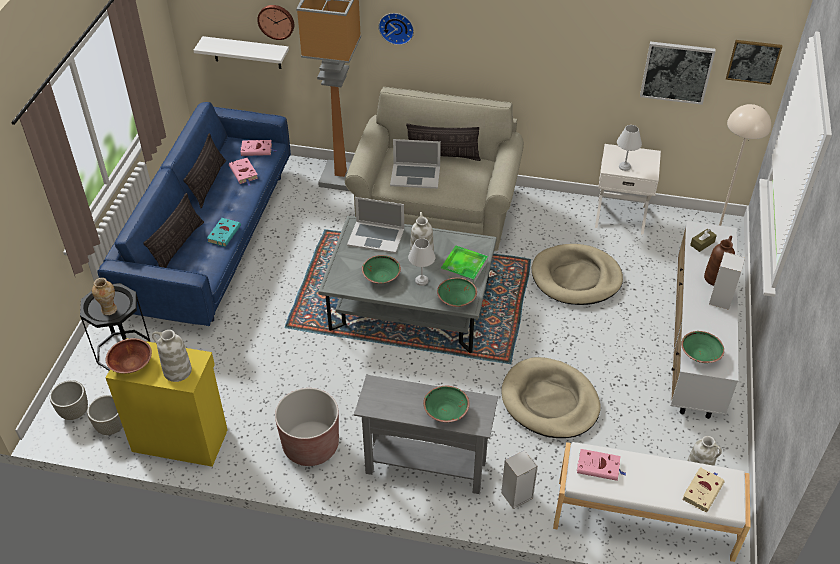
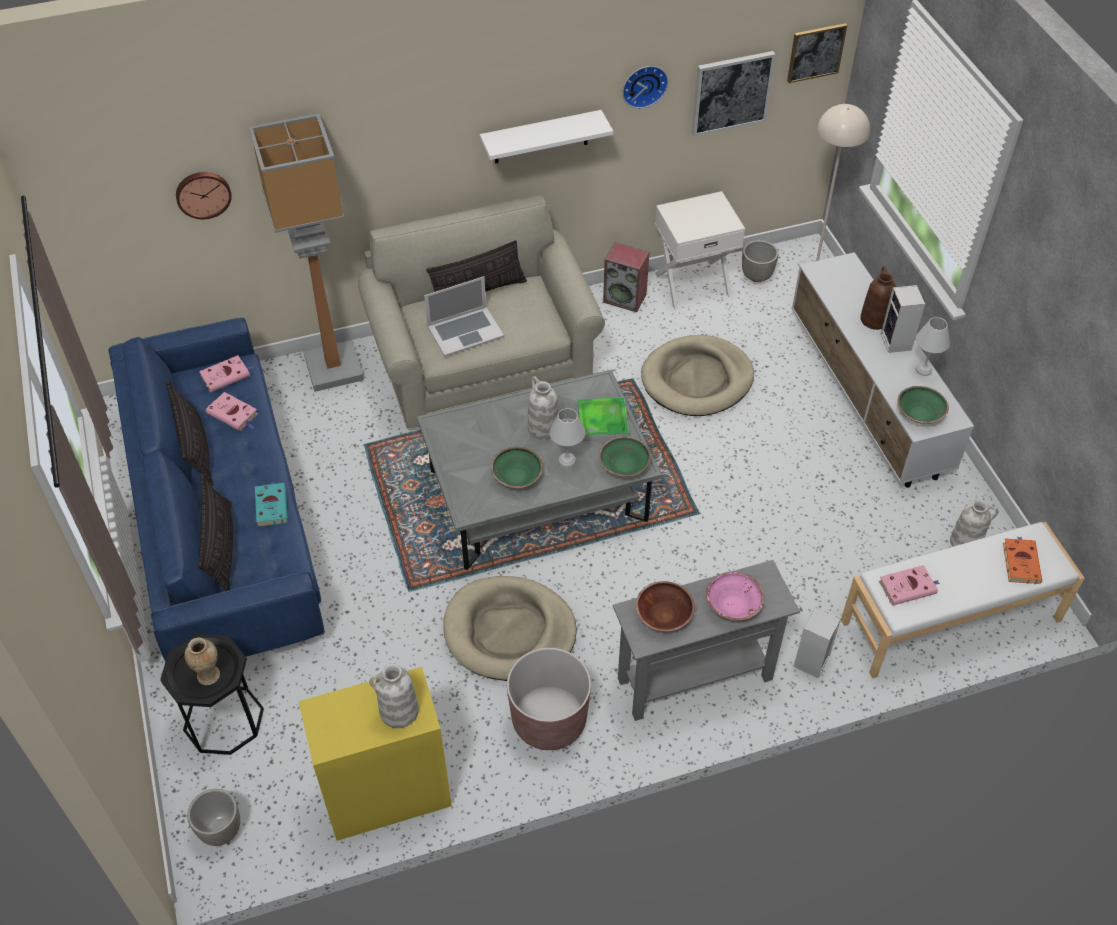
camera: 30 degrees left, 5 degrees up
grey planter [87,395,123,435] -> grey planter moved to [742,240,778,282]
brown bowl [106,338,152,374] -> brown bowl moved to [636,581,695,632]
white shelf [193,36,289,69] -> white shelf moved to [480,110,613,164]
laptop [347,197,404,254] -> none
wall clock [378,13,414,45] -> wall clock moved to [622,66,668,108]
green bowl [423,386,469,422] -> pink bowl [706,572,764,621]
beige dog bed [502,357,600,438] -> beige dog bed moved to [443,576,576,681]
white table lamp [617,125,642,171] -> white table lamp moved to [916,317,950,376]
beige book [682,467,725,512] -> orange book [1003,537,1042,584]
brown tissue box [690,229,717,252] -> none
none -> speaker [603,242,649,312]

